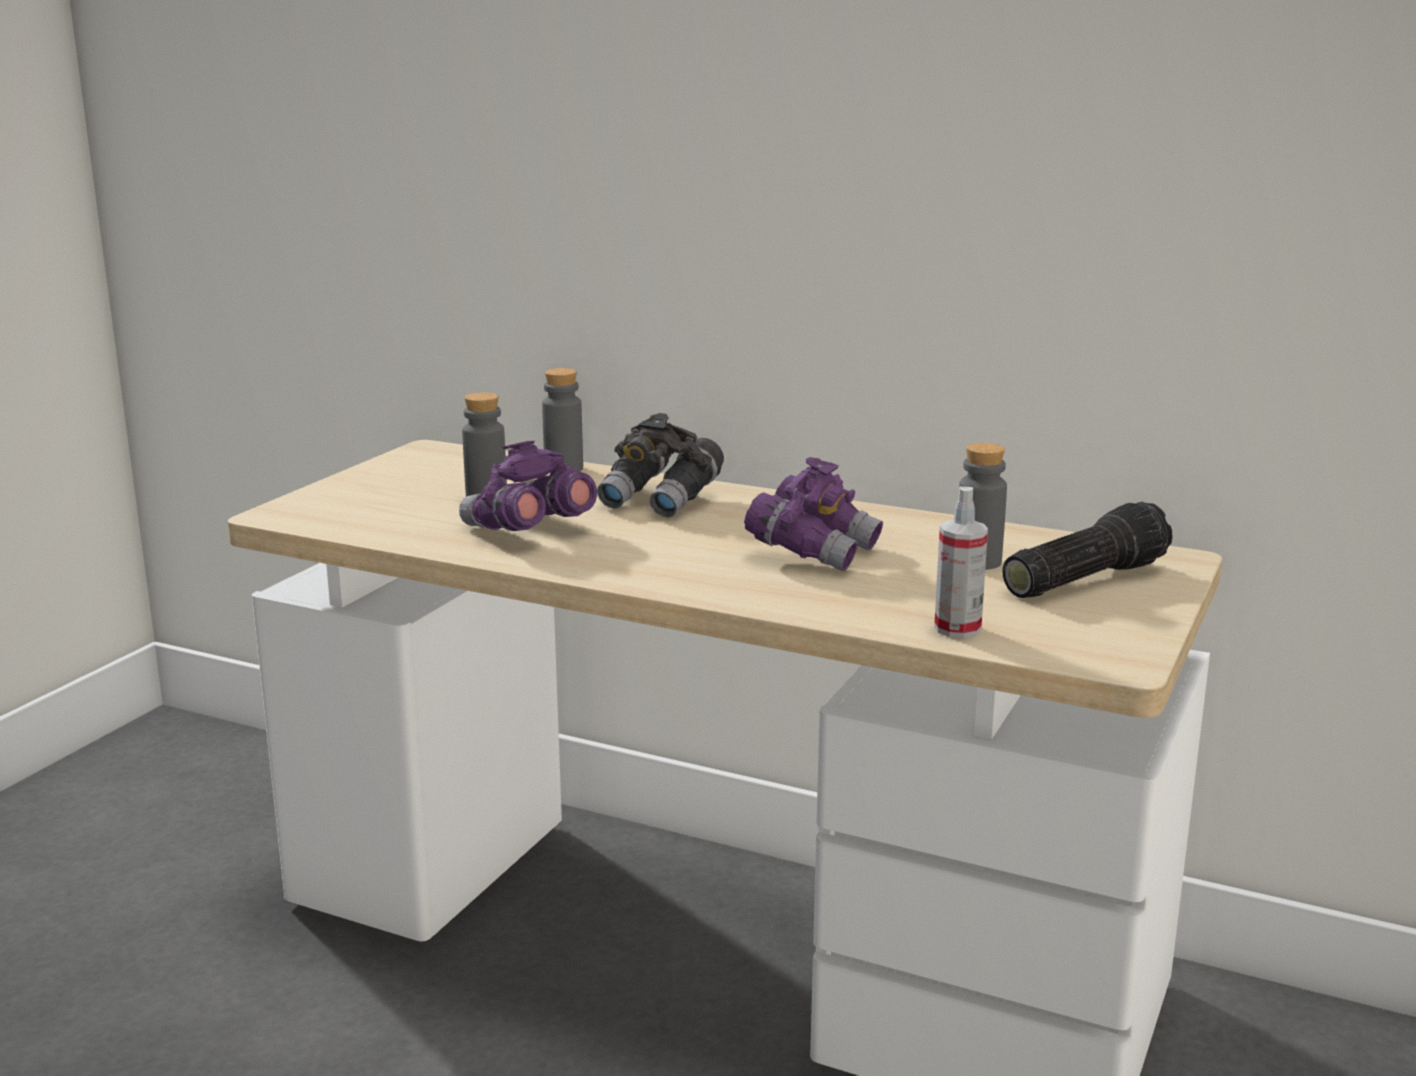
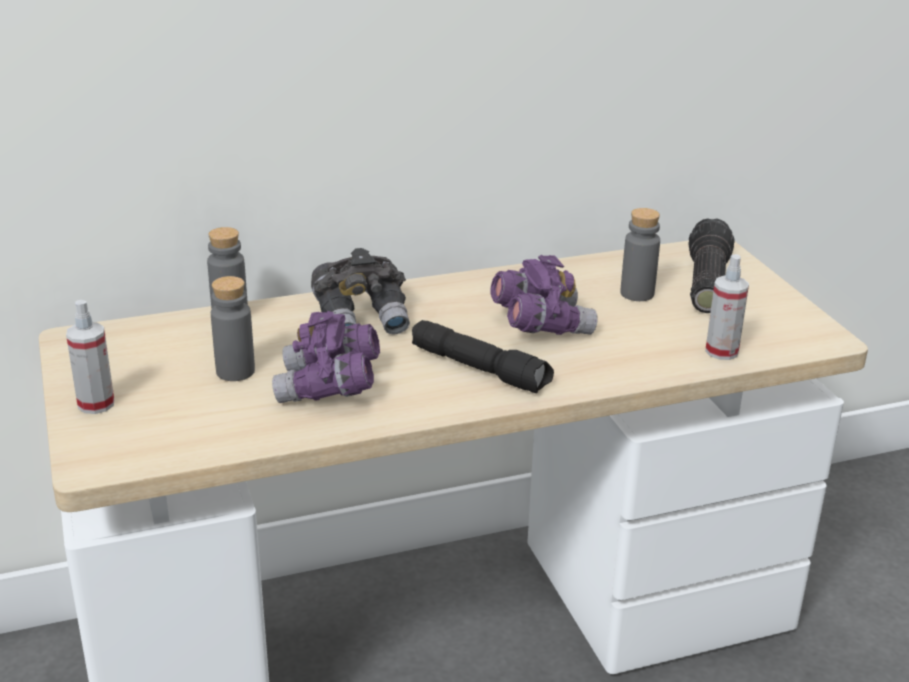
camera: 45 degrees left, 10 degrees up
none -> spray bottle [66,300,114,414]
none -> black flashlight [412,320,554,393]

